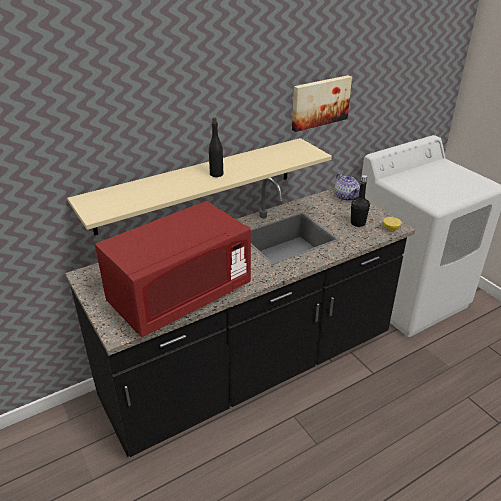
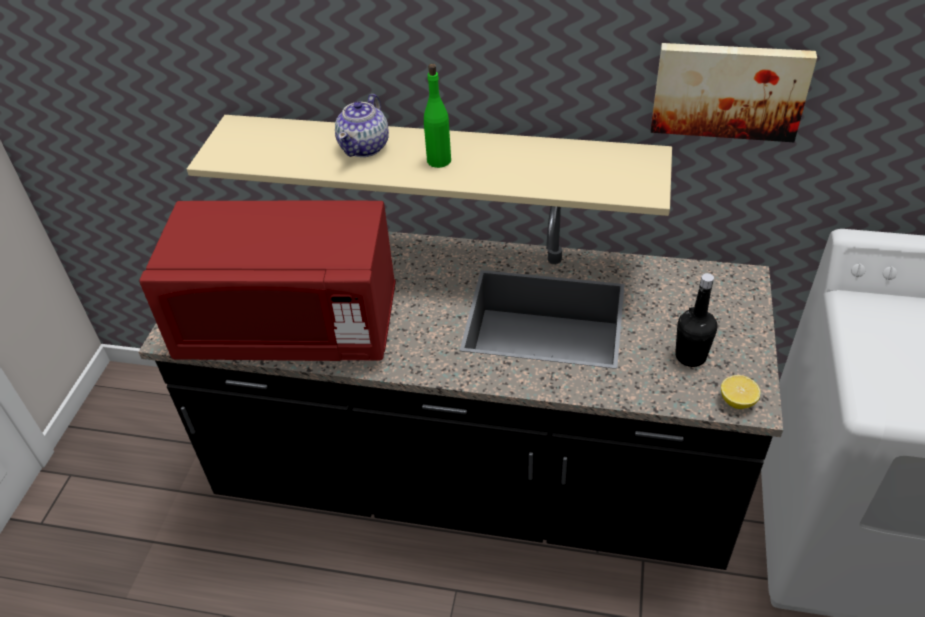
camera: 45 degrees right, 10 degrees up
black bottle [209,117,223,177] -> green bottle [424,64,451,168]
teapot [335,173,360,201] -> teapot moved to [335,94,389,157]

